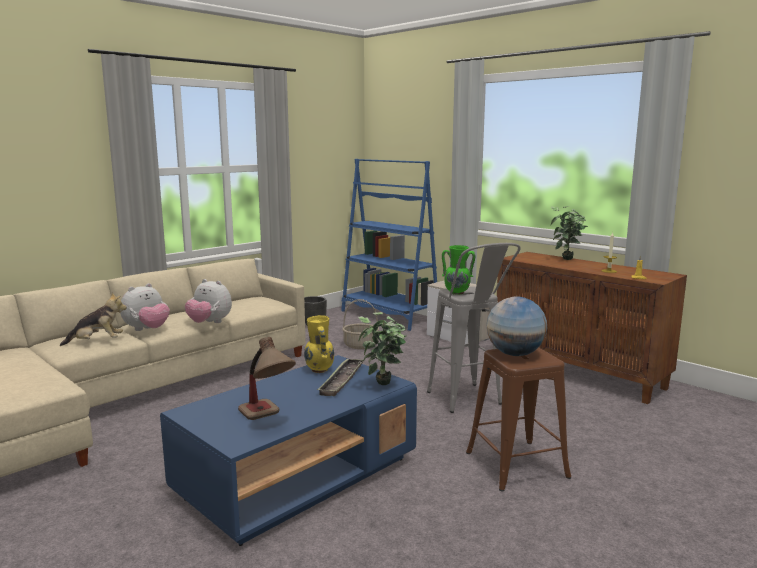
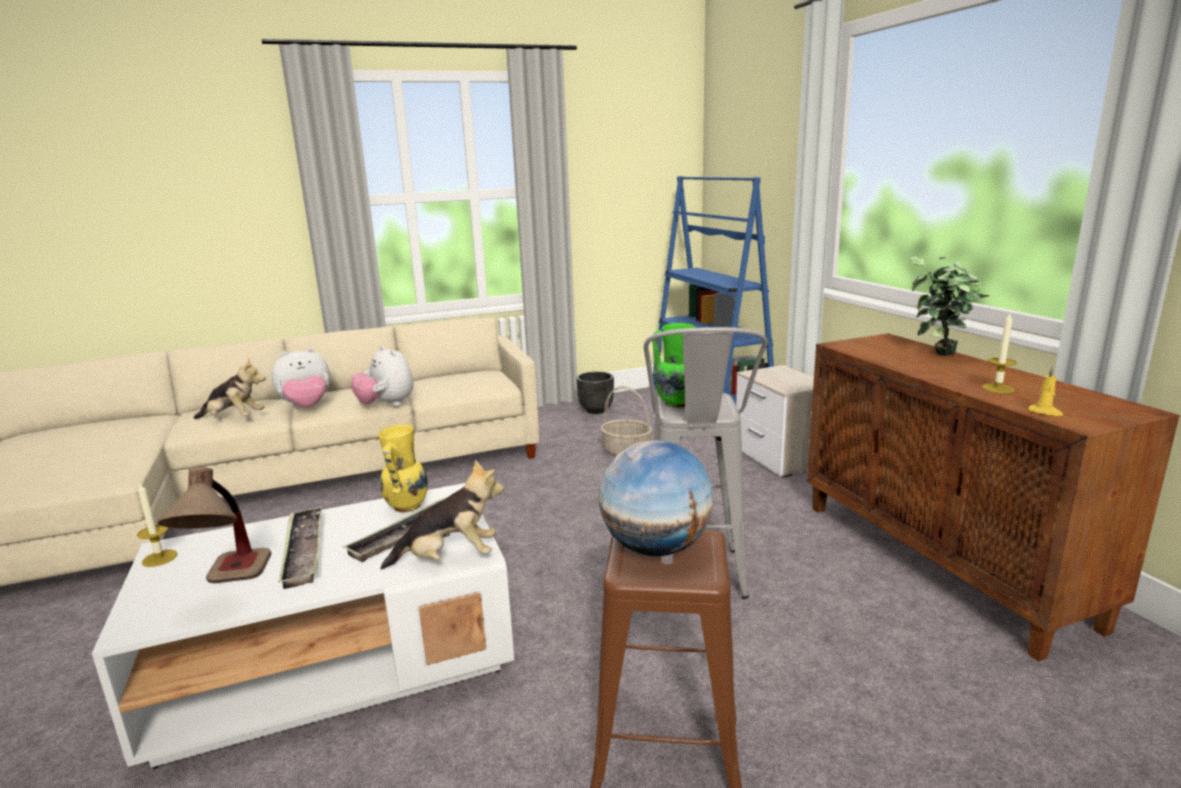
camera: 25 degrees right, 5 degrees up
blue coffee table [160,355,417,546] -> white coffee table [92,483,514,769]
potted plant [358,312,406,385] -> plush toy [380,460,504,570]
none -> candle [137,484,178,567]
none -> tray [278,506,322,589]

